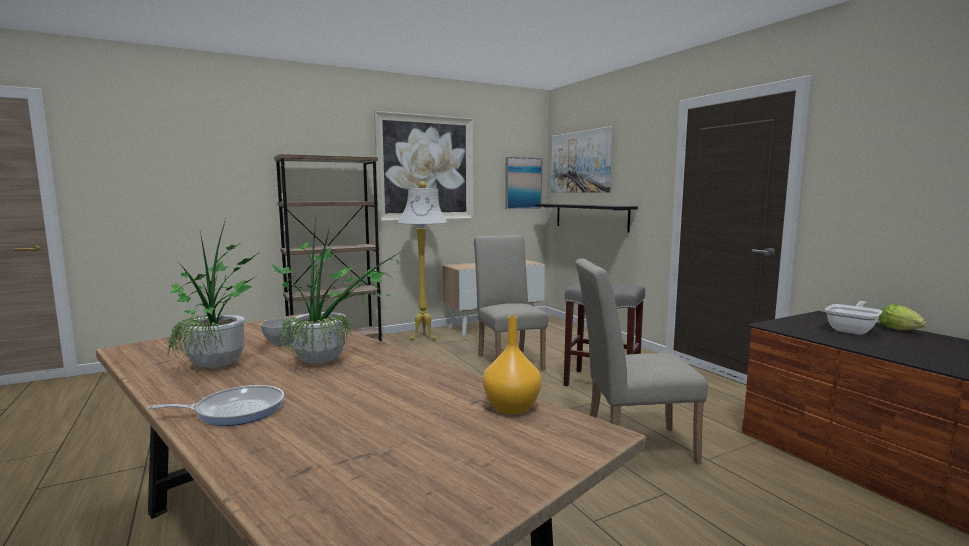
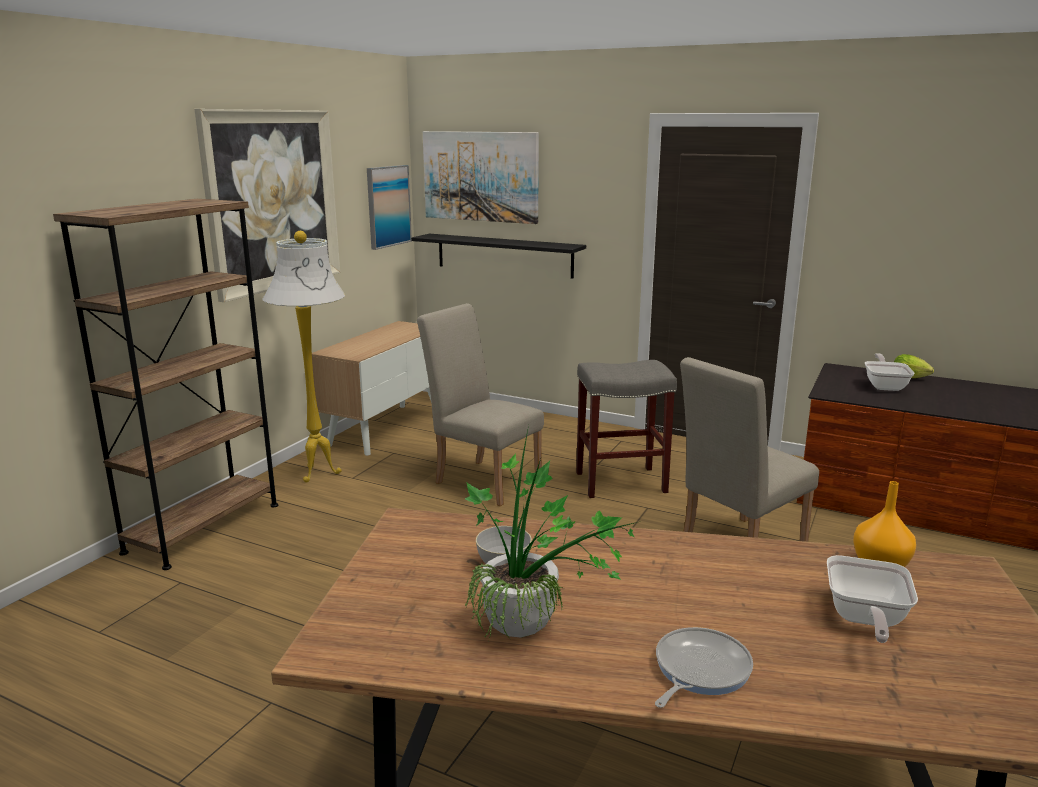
camera: 35 degrees left, 10 degrees up
potted plant [272,221,402,364] -> none
none -> frying pan [827,555,918,643]

